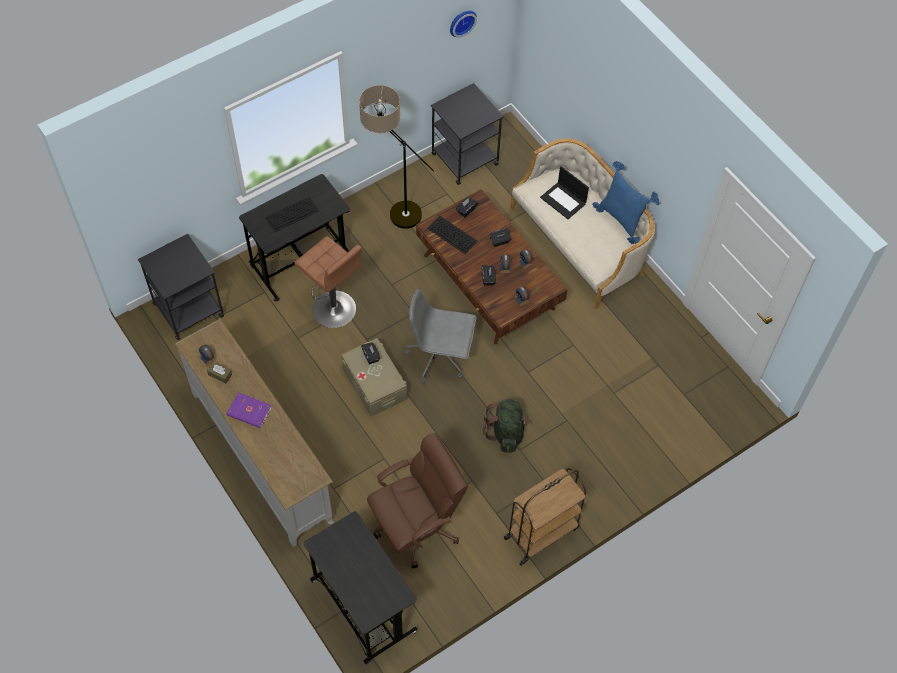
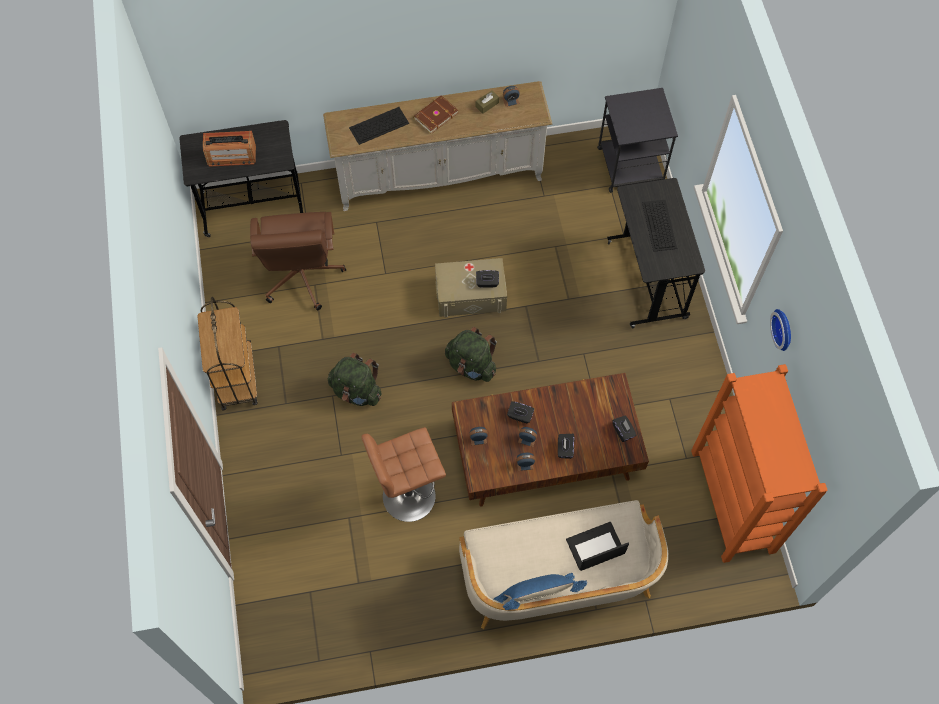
camera: 115 degrees right, 5 degrees up
purple book [227,392,272,428] -> brown book [413,95,458,134]
brown stool [294,236,362,328] -> brown stool moved to [362,427,446,522]
floor lamp [359,85,440,229] -> none
grey office chair [404,288,477,383] -> green backpack [445,327,497,382]
keyboard [427,216,478,254] -> keyboard moved to [349,107,409,145]
black cart [431,83,504,185] -> orange bookcase [691,364,827,563]
wall clock [450,11,477,38] -> wall clock moved to [770,309,791,351]
none -> radio [203,131,256,167]

